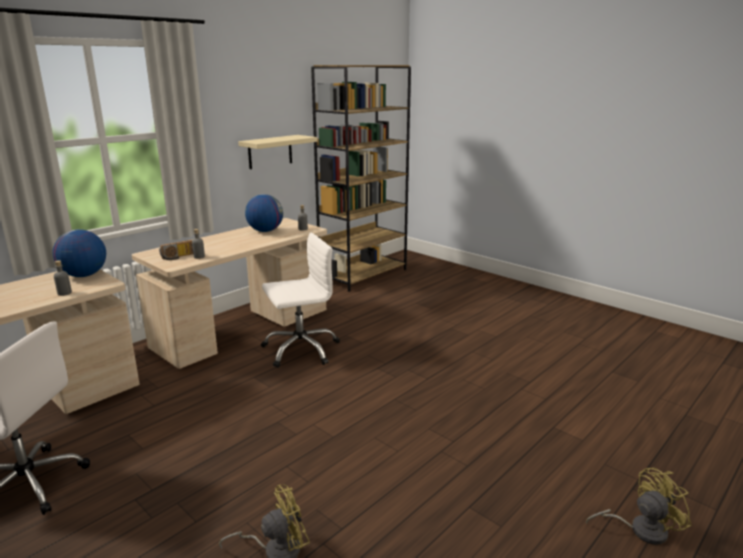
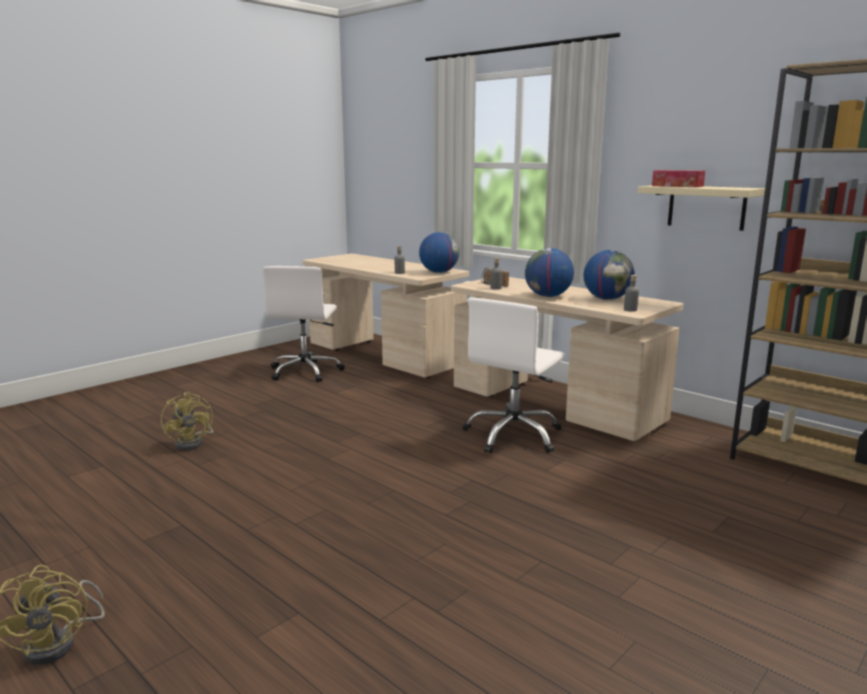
camera: 90 degrees right, 5 degrees down
white office chair [261,233,340,368] -> white office chair turned 60 degrees clockwise [462,298,565,453]
none -> globe [525,248,574,297]
none -> tissue box [652,170,705,187]

